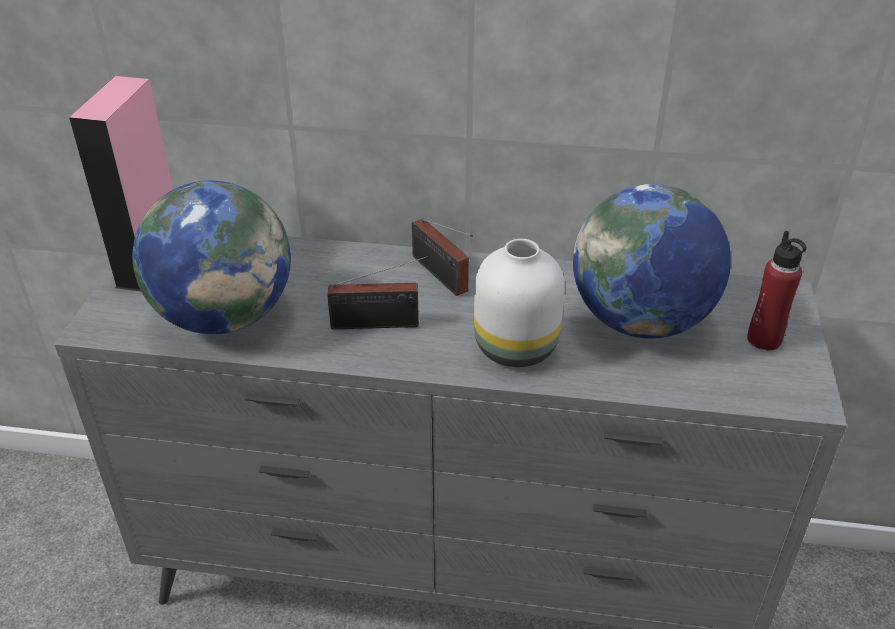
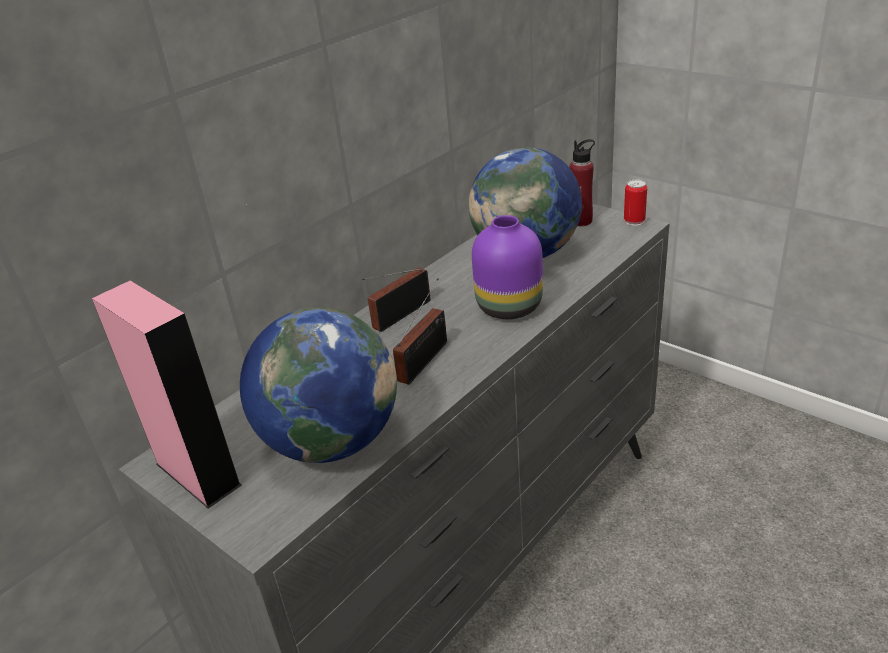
camera: 55 degrees left, 5 degrees down
radio [412,219,473,296] -> radio turned 135 degrees clockwise [362,267,431,332]
white vase [474,239,565,367] -> purple vase [472,215,543,319]
none -> can [624,180,647,226]

